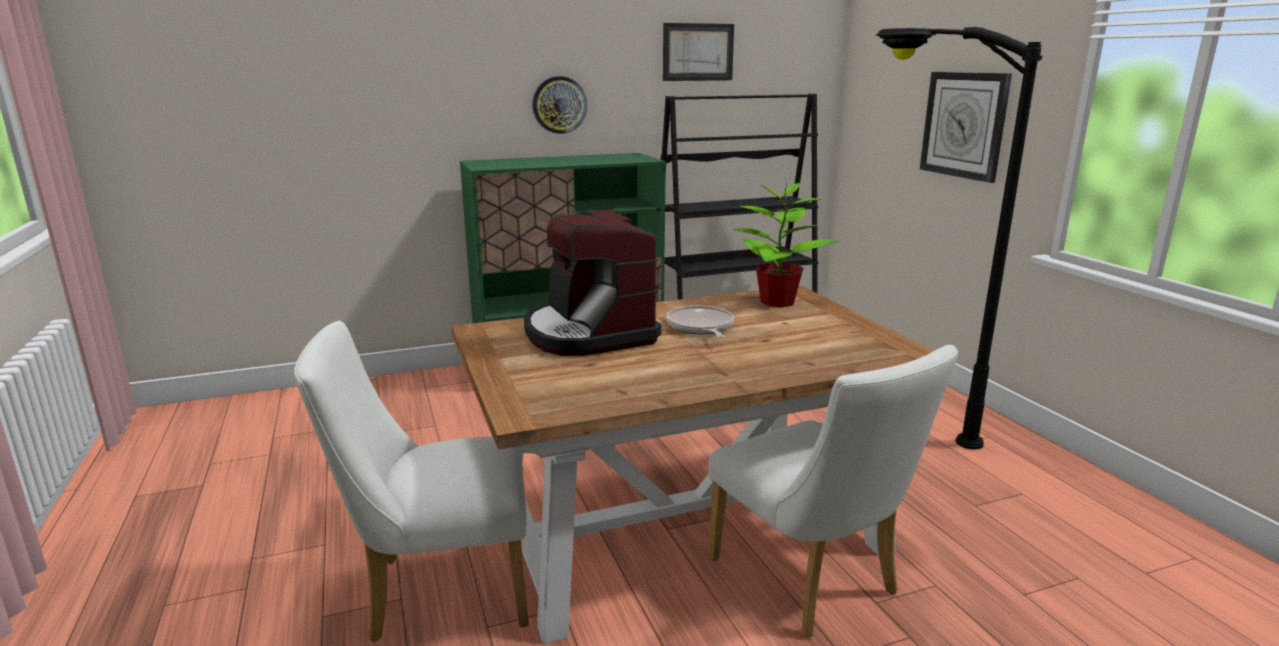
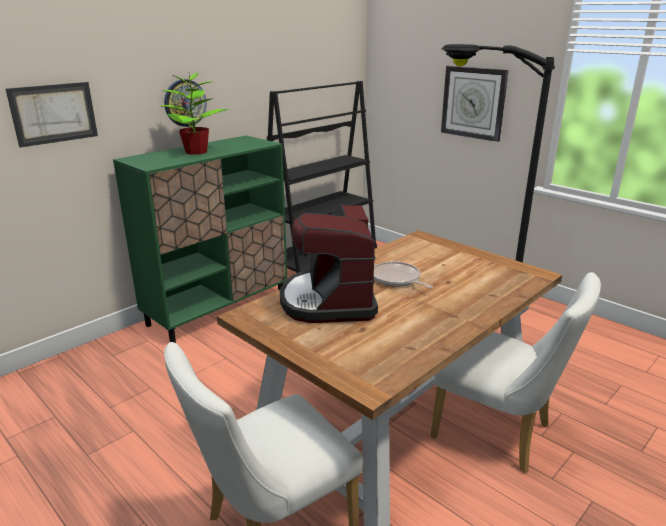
camera: 25 degrees left, 5 degrees up
coffee machine [524,210,661,356] -> coffee machine turned 45 degrees clockwise [280,204,378,323]
picture [663,23,734,81] -> picture moved to [6,82,98,147]
potted plant [733,179,839,307] -> potted plant moved to [160,73,229,155]

